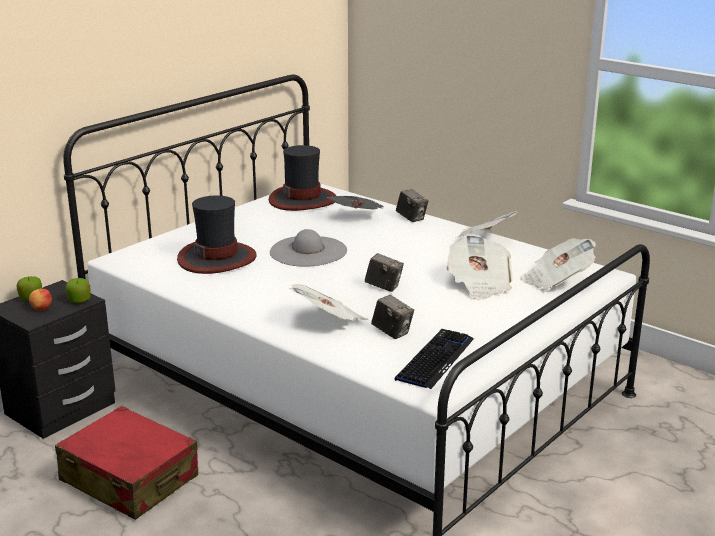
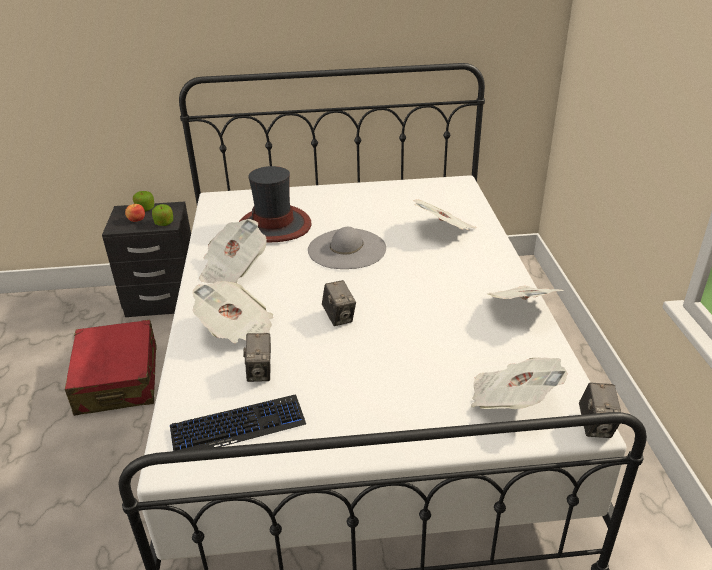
camera: 45 degrees right, 10 degrees up
hat [269,145,336,211] -> none
camera [396,189,428,222] -> camera moved to [579,383,621,438]
newspaper [446,234,513,300] -> newspaper moved to [199,219,267,283]

